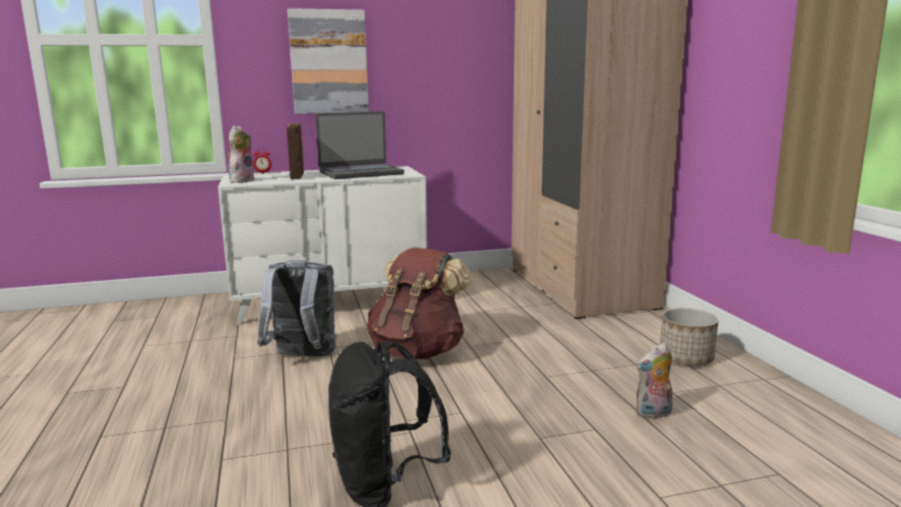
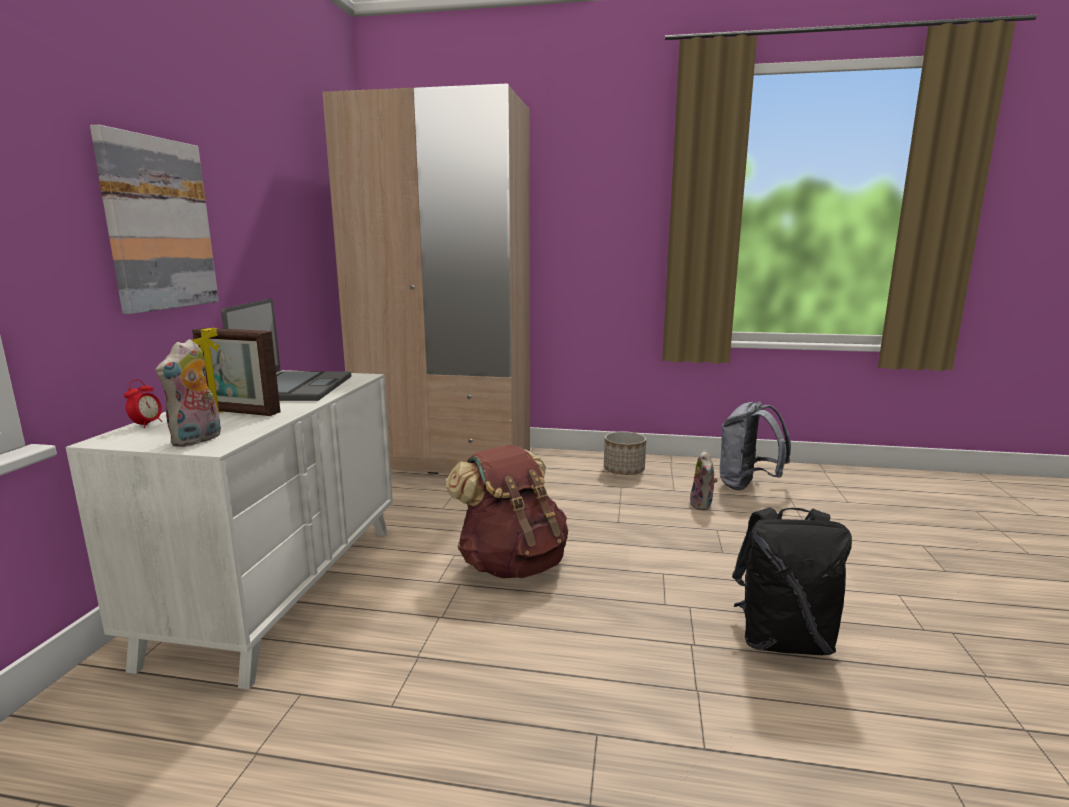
camera: 65 degrees left, 0 degrees up
plush toy [228,125,254,183] -> plush toy turned 120 degrees counterclockwise [155,339,221,447]
grey backpack [257,260,337,357] -> grey backpack moved to [720,401,791,490]

